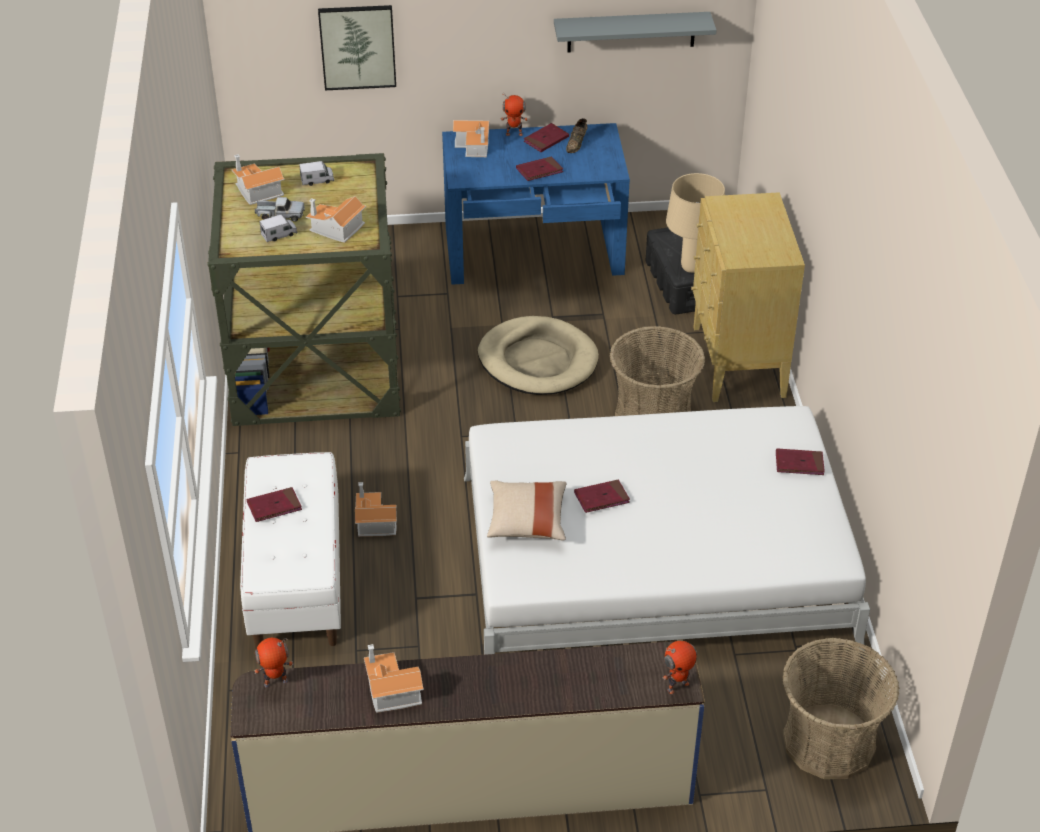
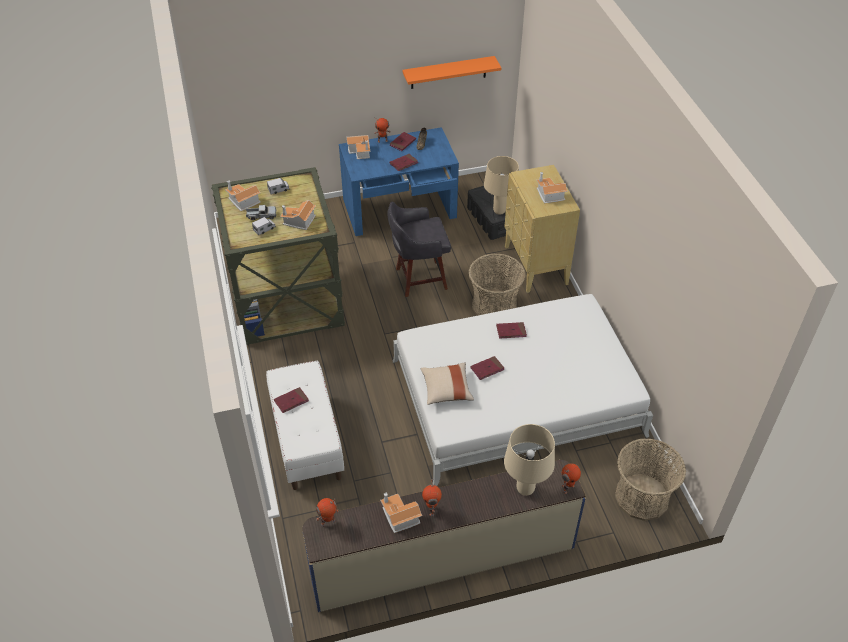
camera: 10 degrees left, 5 degrees up
picture [318,5,396,90] -> none
toy house [355,482,397,537] -> toy house moved to [536,172,568,203]
beige dog bed [478,316,599,395] -> grey stool [387,201,451,297]
grey shelf [554,12,716,53] -> orange shelf [403,56,501,89]
red book [776,448,825,475] -> red book moved to [496,322,527,339]
none -> toy robot [422,479,442,516]
none -> beige table lamp [504,424,555,496]

